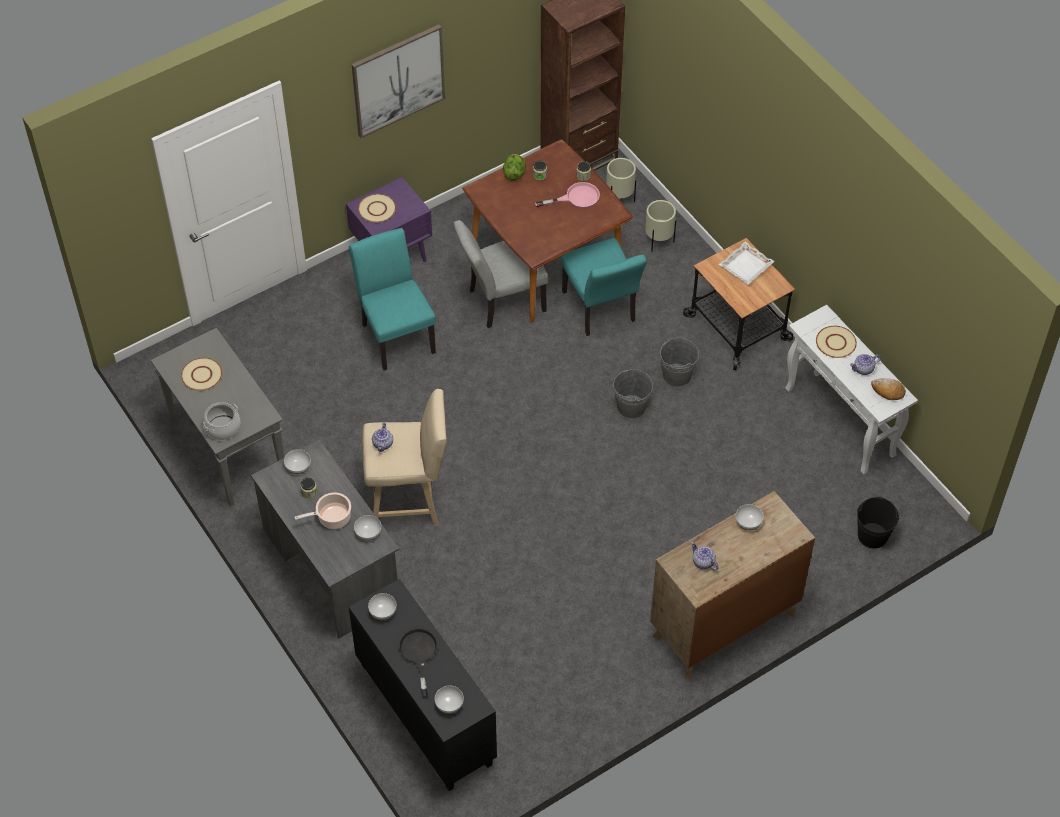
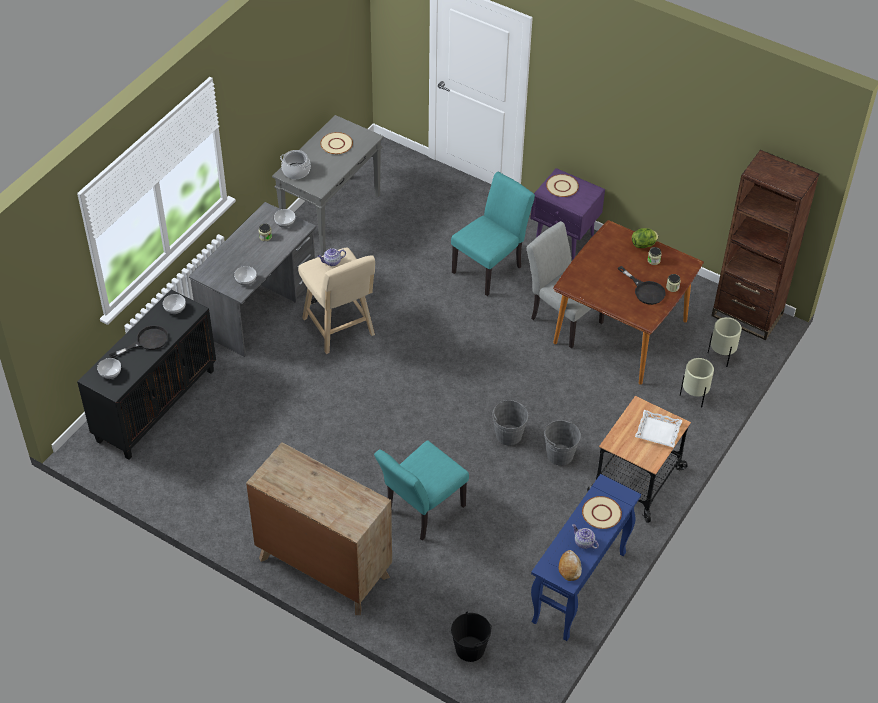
camera: 65 degrees right, 5 degrees down
cooking pot [294,492,351,529] -> none
picture [352,24,445,138] -> none
pink frying pan [535,182,600,208] -> black frying pan [618,266,665,305]
turquoise chair [561,238,647,336] -> turquoise chair moved to [374,440,469,541]
teapot [691,541,719,570] -> none
bowl [736,504,764,530] -> none
white console table [785,305,918,475] -> blue console table [531,474,641,641]

